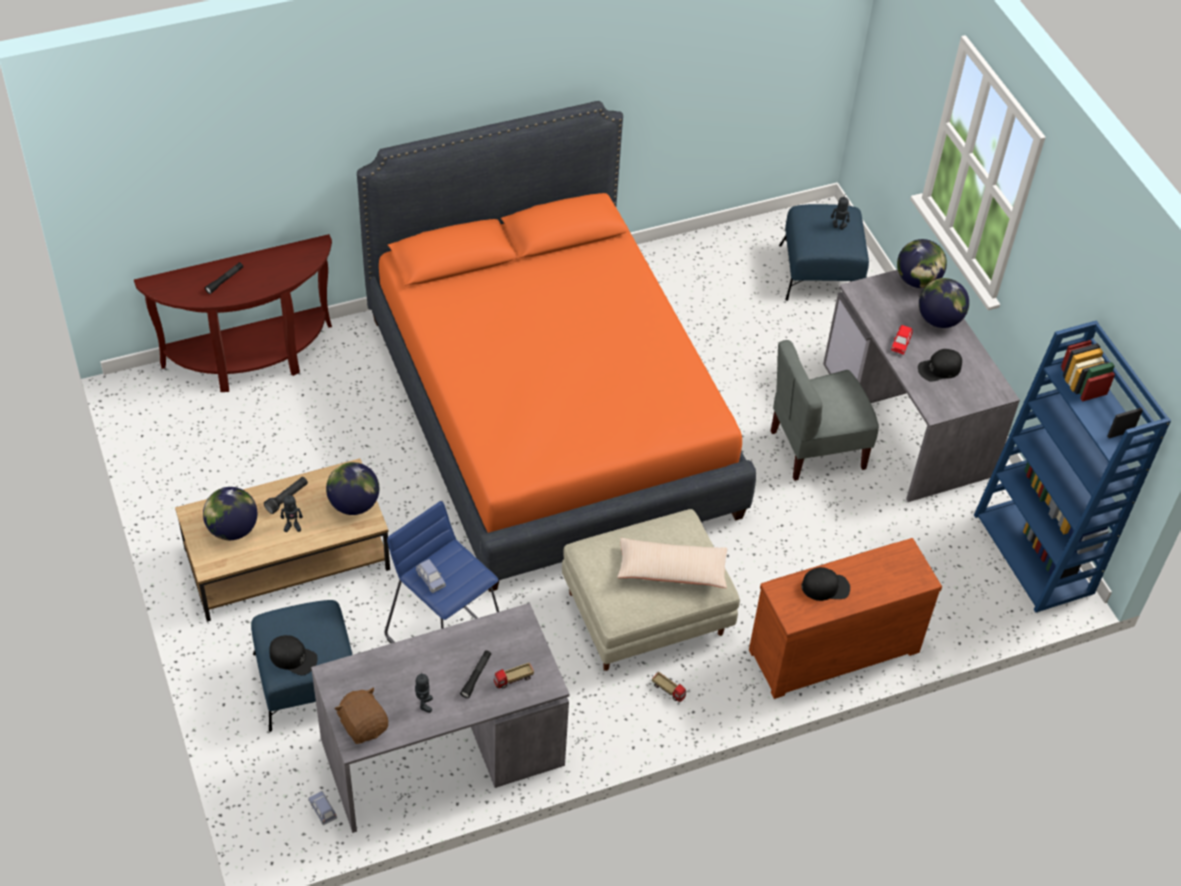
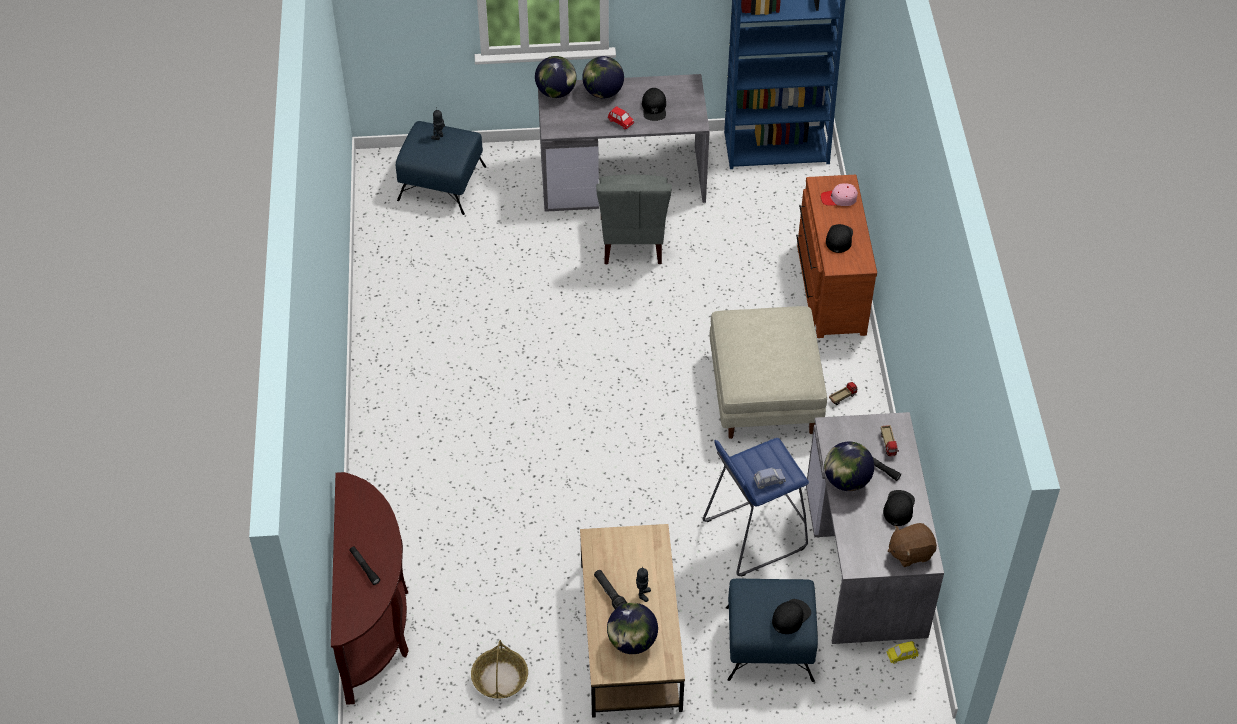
camera: 70 degrees left, 0 degrees up
blue toy car [308,791,337,825] -> yellow toy car [886,641,919,663]
globe [326,462,379,515] -> globe moved to [824,442,874,491]
orange bed [357,101,756,592] -> none
toy robot [415,673,433,713] -> black cap [883,490,915,526]
beige pillow [617,538,727,588] -> none
none -> basket [471,640,528,699]
none -> pink cap [821,183,858,206]

